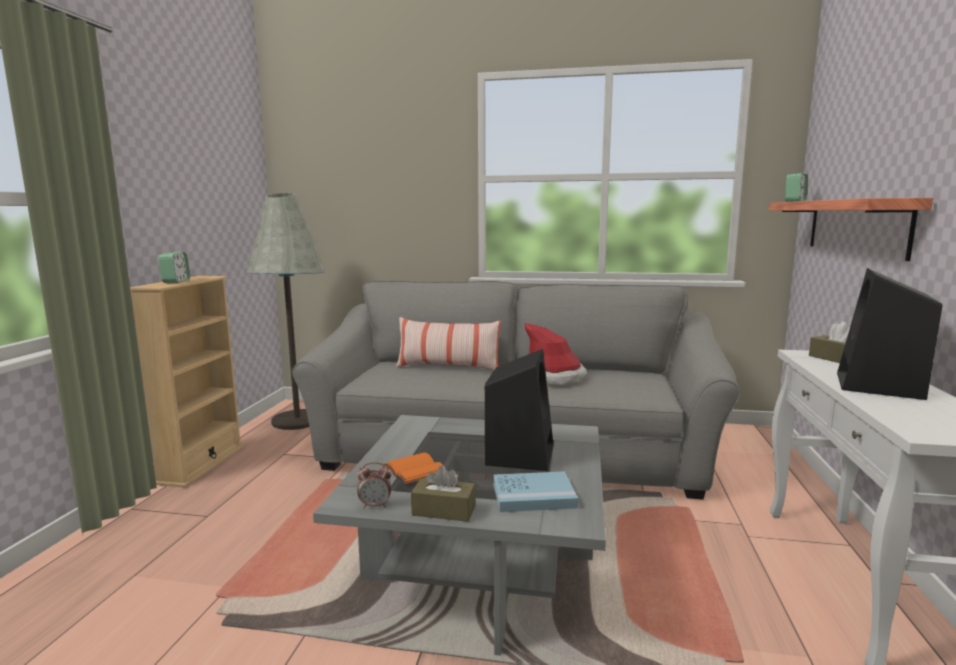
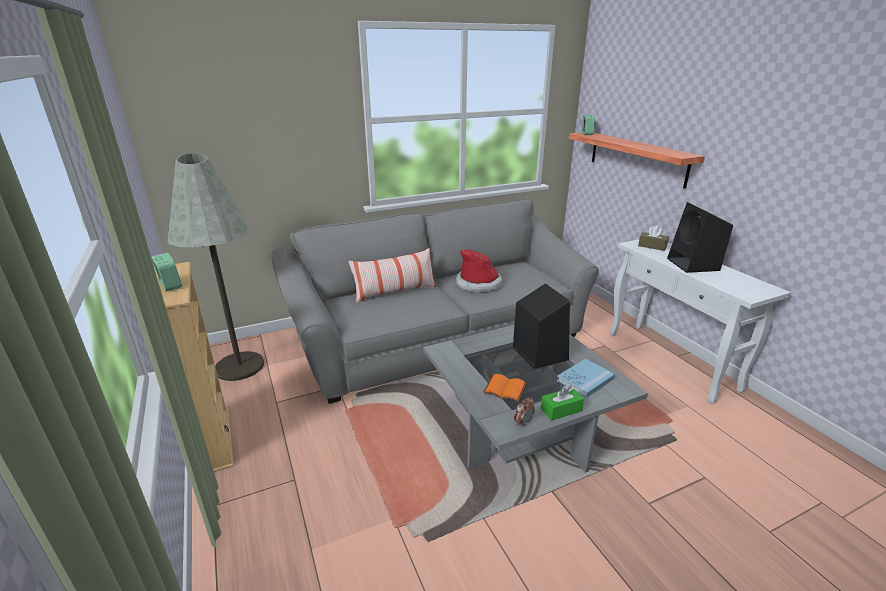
camera: 35 degrees left, 15 degrees up
brown tissue box [411,465,476,522] -> green tissue box [541,385,584,421]

